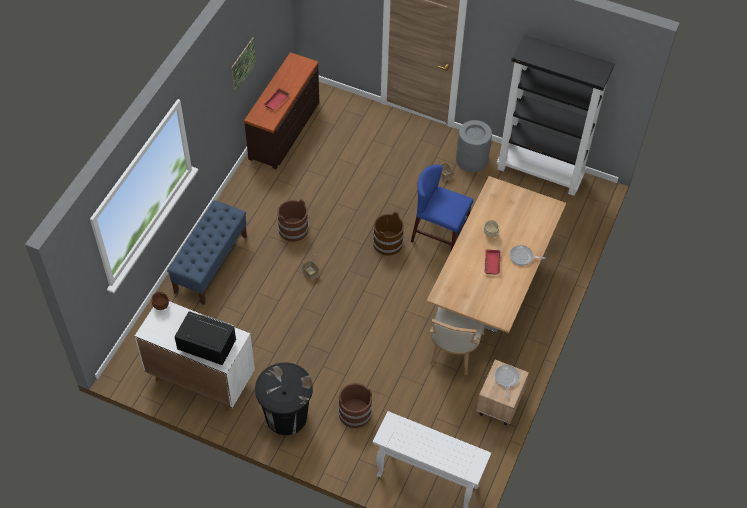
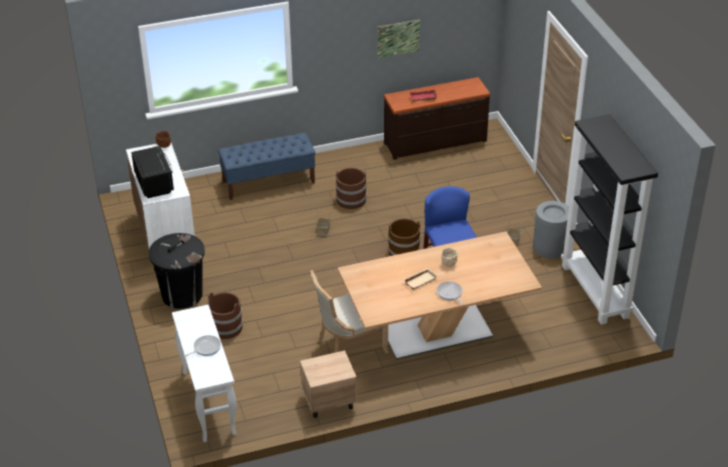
camera: 50 degrees right, 15 degrees down
red tray [484,249,501,275] -> beige tray [404,268,437,290]
frying pan [494,365,519,398] -> frying pan moved to [184,335,221,357]

